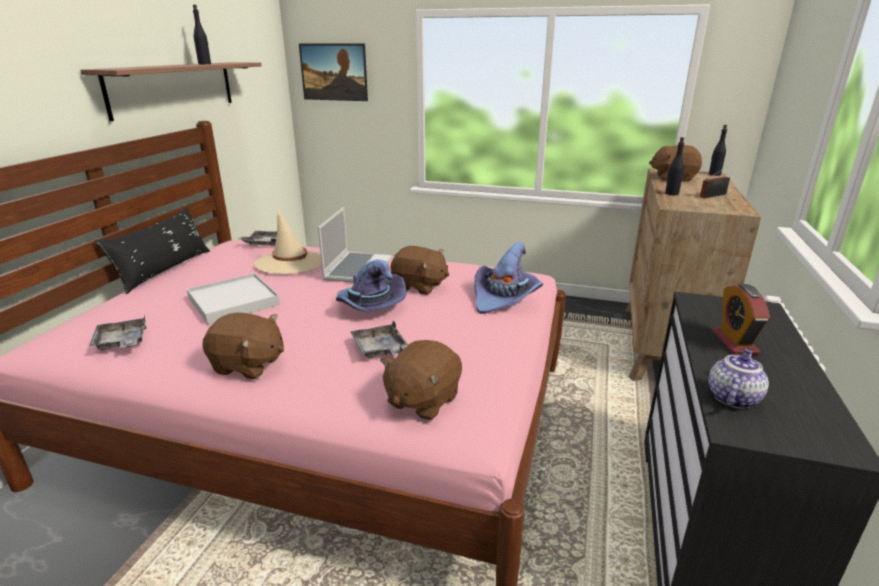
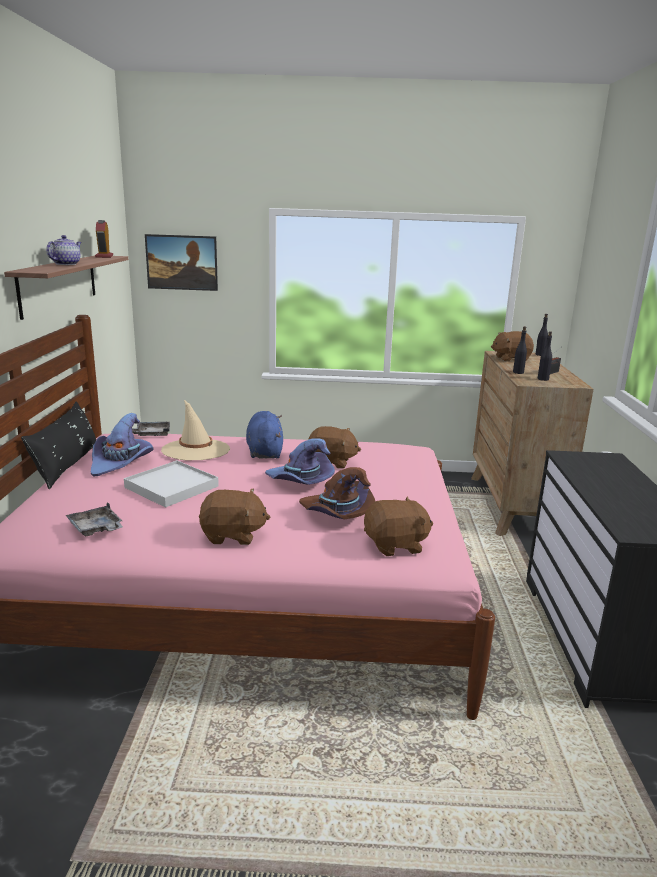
camera: 15 degrees left, 5 degrees down
black bottle [193,4,211,64] -> black bottle moved to [537,331,552,381]
laptop [318,207,392,282] -> blue plush toy [246,411,283,458]
grey tray [350,321,408,358] -> brown hat [299,467,375,519]
brown plush toy [380,340,462,420] -> brown plush toy turned 120 degrees counterclockwise [364,496,433,556]
purple hat [474,242,543,314] -> purple hat moved to [91,413,154,477]
teapot [708,348,769,409] -> teapot moved to [46,235,82,265]
alarm clock [712,284,770,355] -> alarm clock moved to [95,220,113,258]

